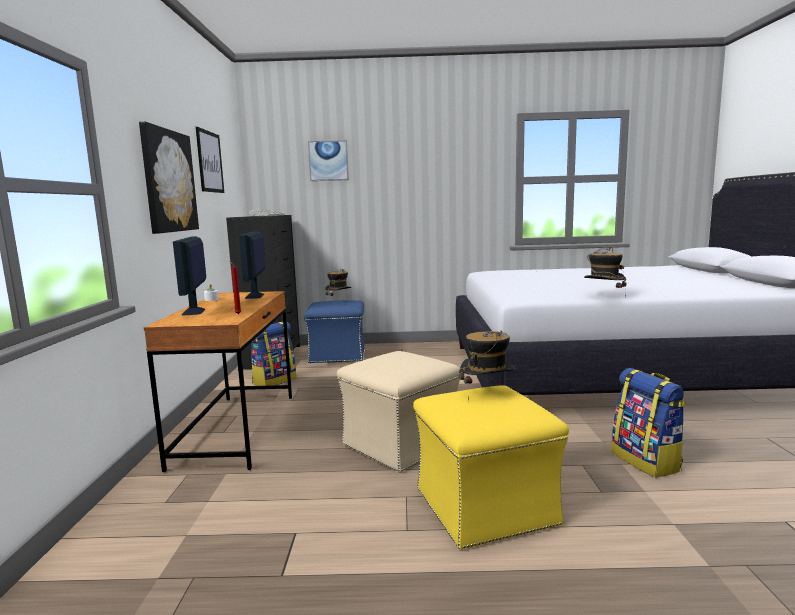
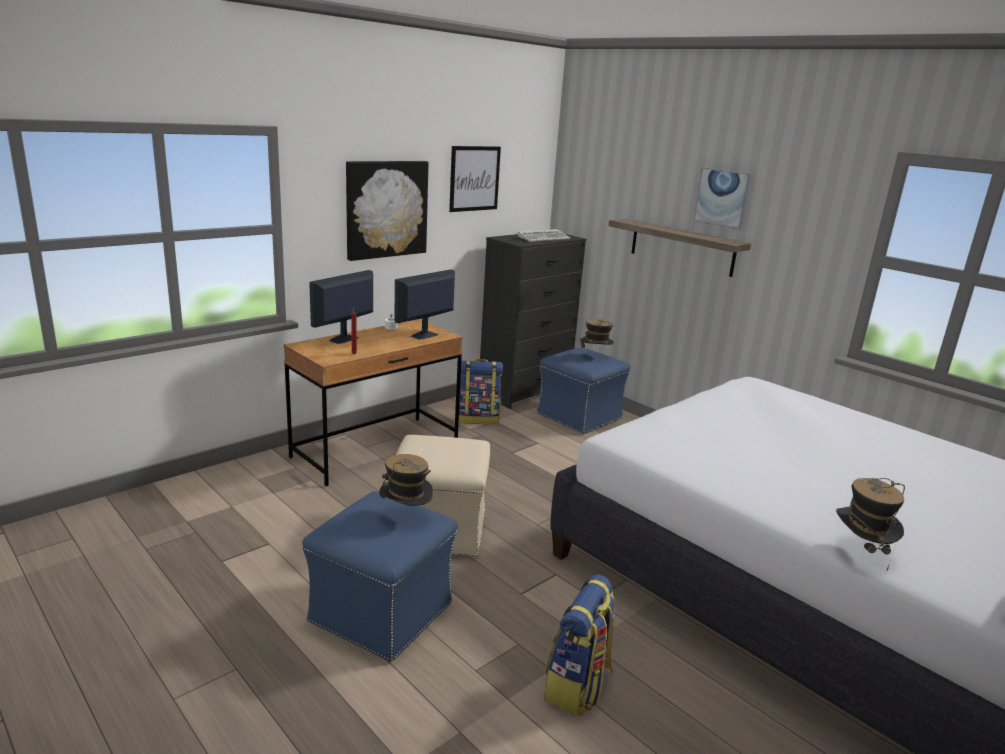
camera: 45 degrees right, 10 degrees up
picture [308,140,349,181] -> picture moved to [693,167,752,230]
yellow ottoman [413,385,569,550] -> blue ottoman [302,491,458,662]
hat [584,247,627,297] -> hat moved to [836,478,905,570]
none -> shelf [608,218,751,277]

